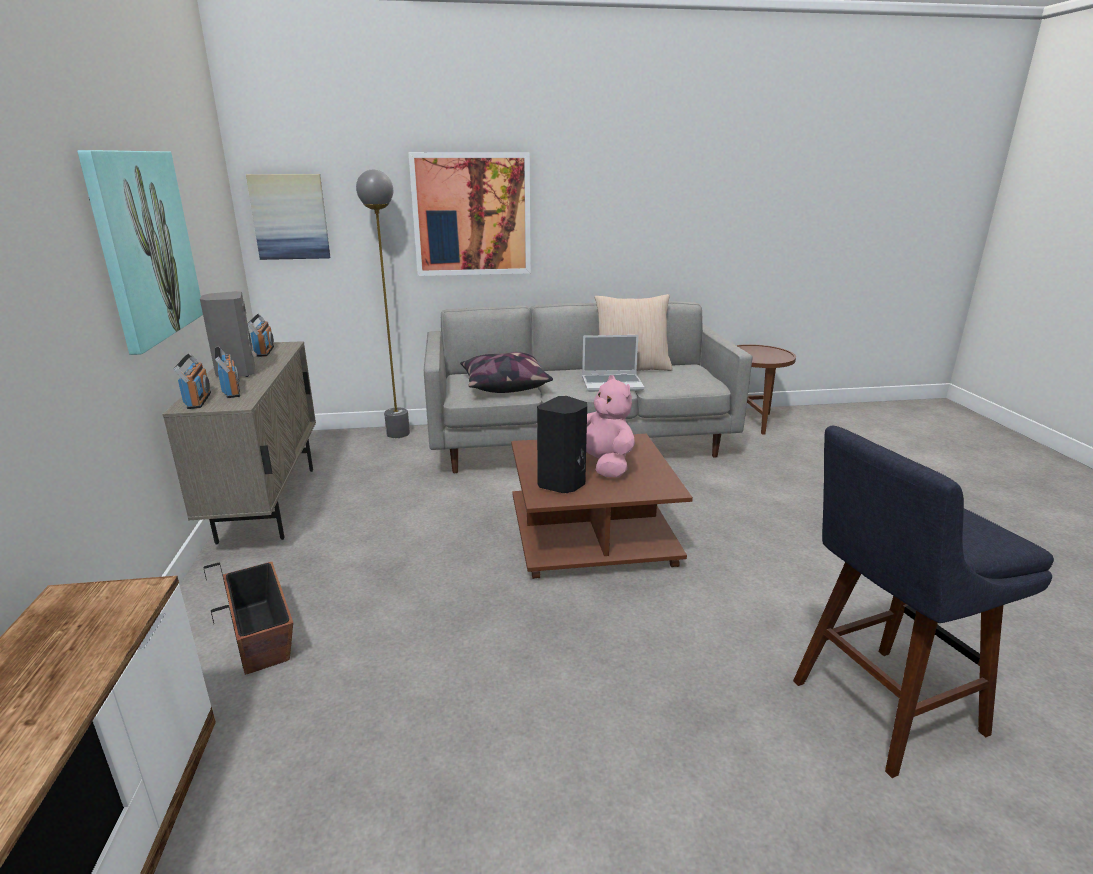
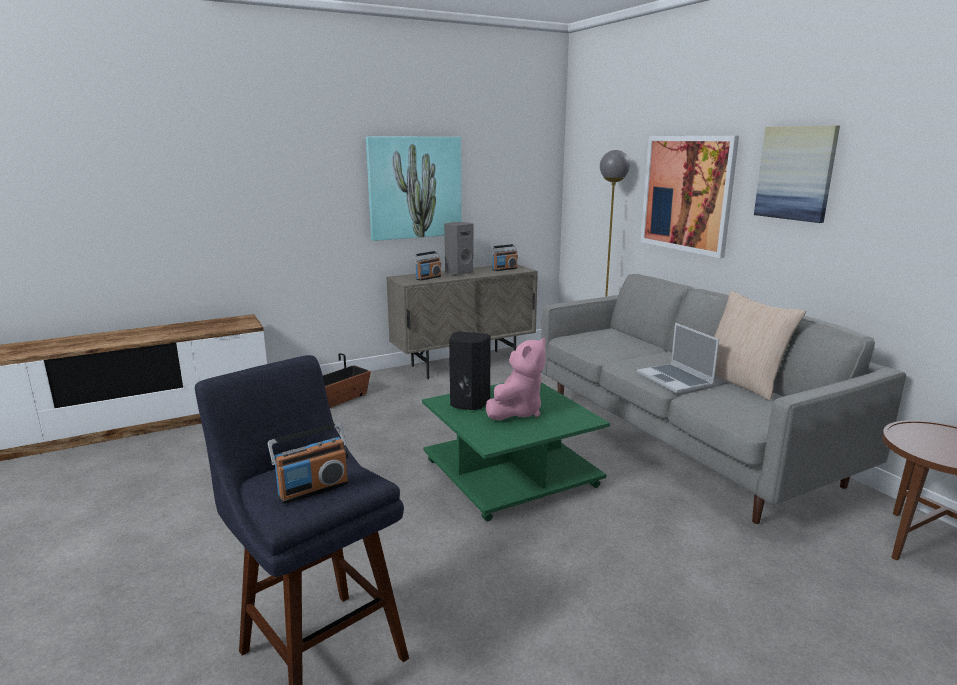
camera: 70 degrees right, 5 degrees down
radio [174,353,211,409] -> radio moved to [268,423,349,504]
picture [246,174,331,260] -> picture moved to [754,126,840,223]
pillow [460,352,553,393] -> none
brown coffee table [511,434,693,579] -> green coffee table [422,382,610,521]

